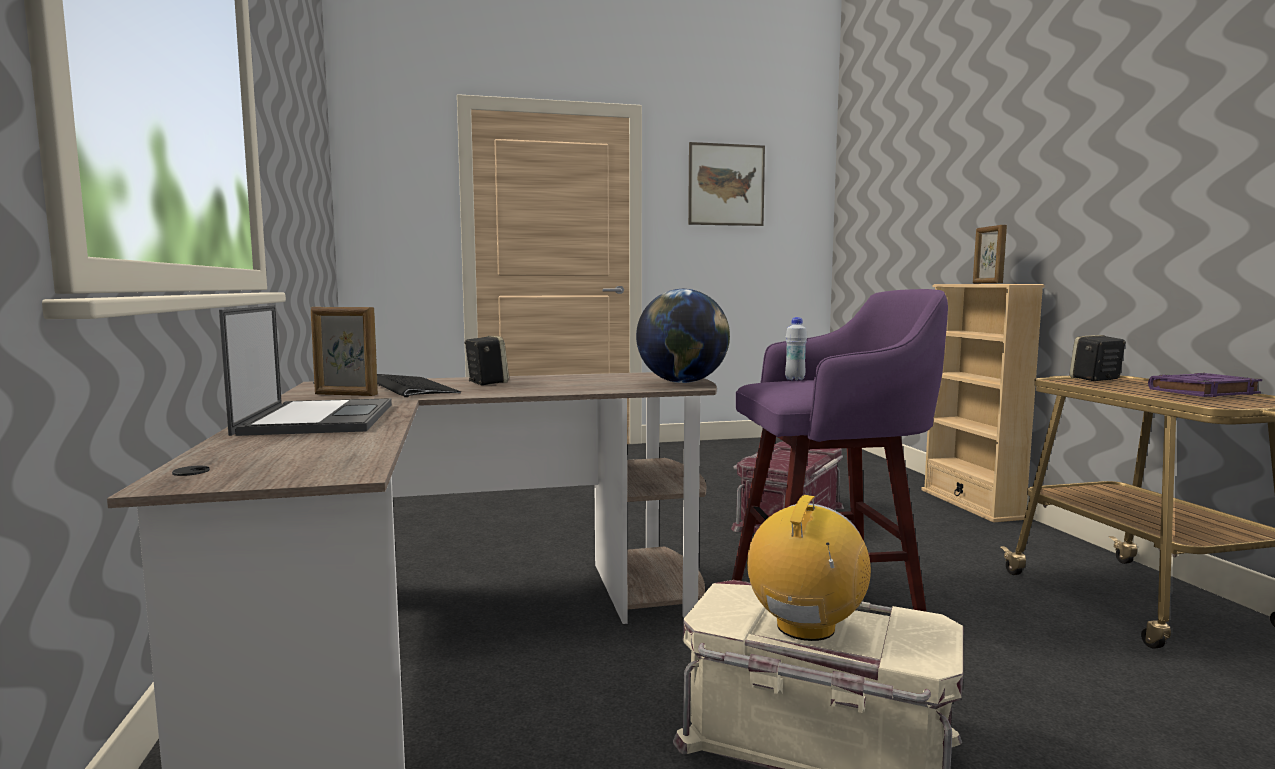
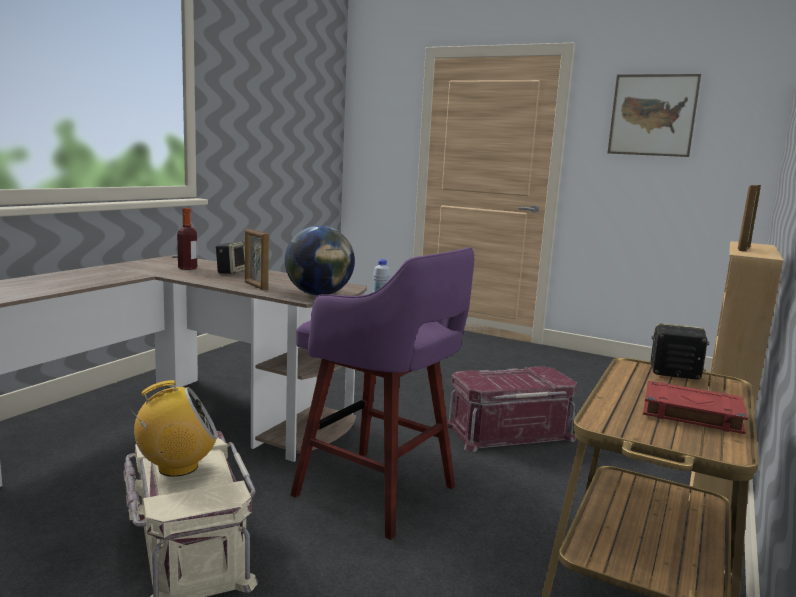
camera: 40 degrees right, 5 degrees up
laptop [219,305,392,436] -> none
picture frame [311,307,378,396] -> picture frame moved to [245,228,269,290]
keyboard [377,374,461,397] -> bottle [177,208,197,270]
purple book [1148,373,1262,397] -> red book [643,381,748,434]

